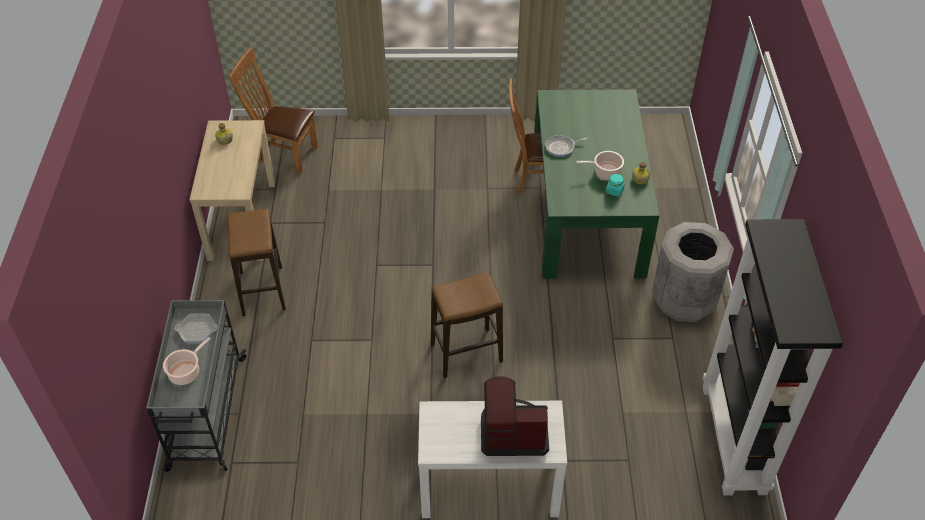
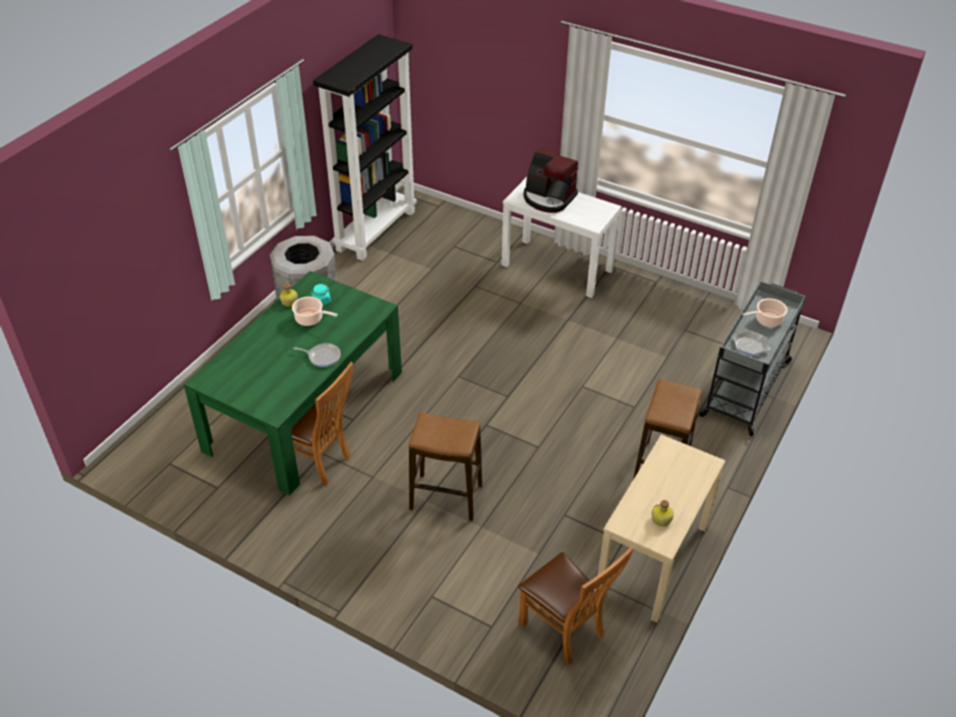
camera: 150 degrees left, 5 degrees down
stool [431,272,503,378] -> stool moved to [409,412,482,521]

